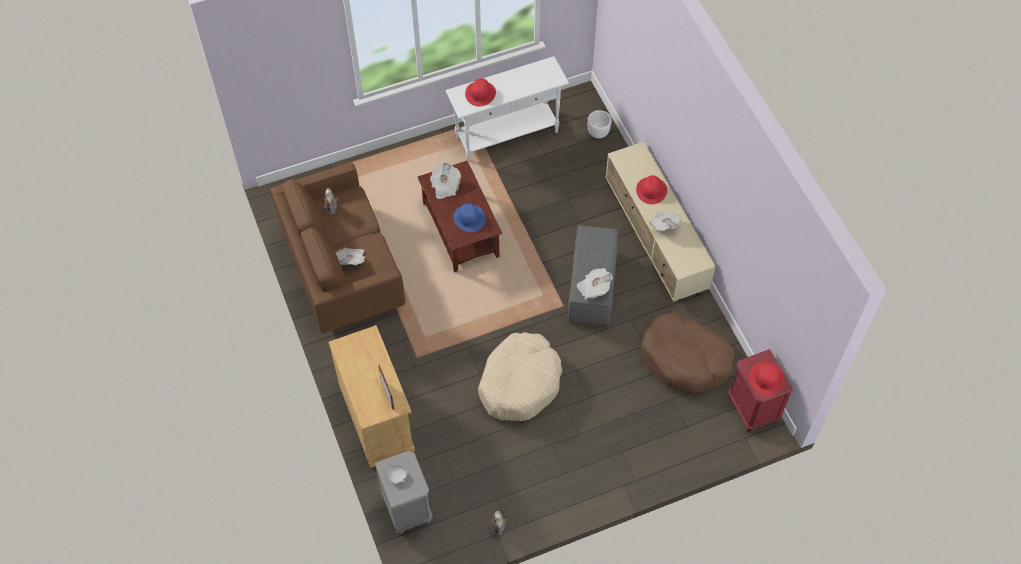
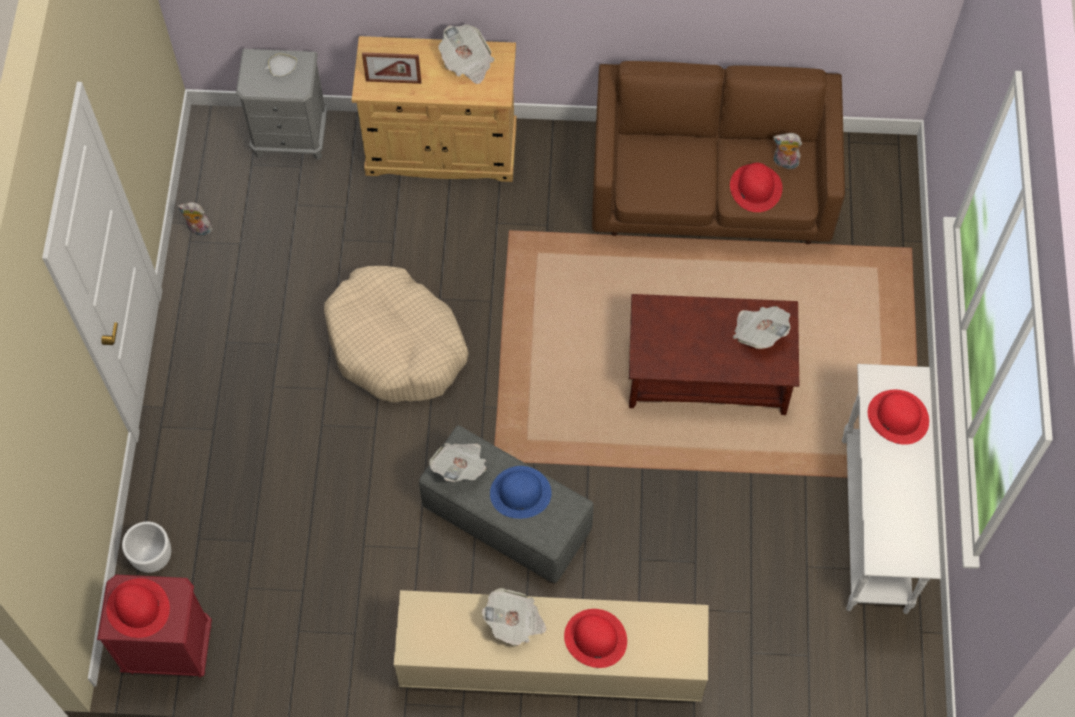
camera: 115 degrees right, 5 degrees up
newspaper [335,248,365,265] -> newspaper moved to [439,24,494,84]
blue hat [453,203,486,232] -> blue hat moved to [490,466,552,519]
white planter [588,110,612,138] -> white planter moved to [122,522,171,573]
brown dog bed [641,313,735,393] -> none
none -> red hat [730,163,782,212]

